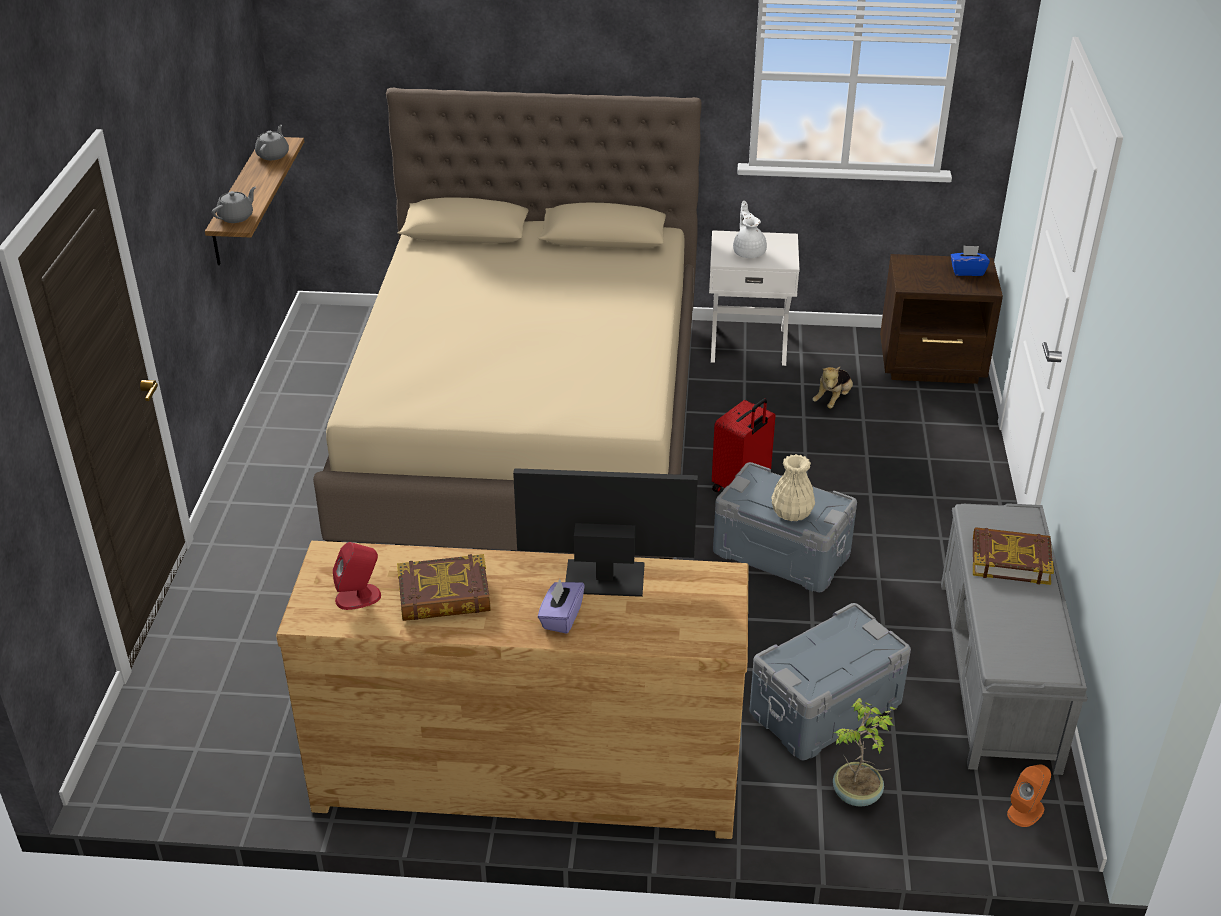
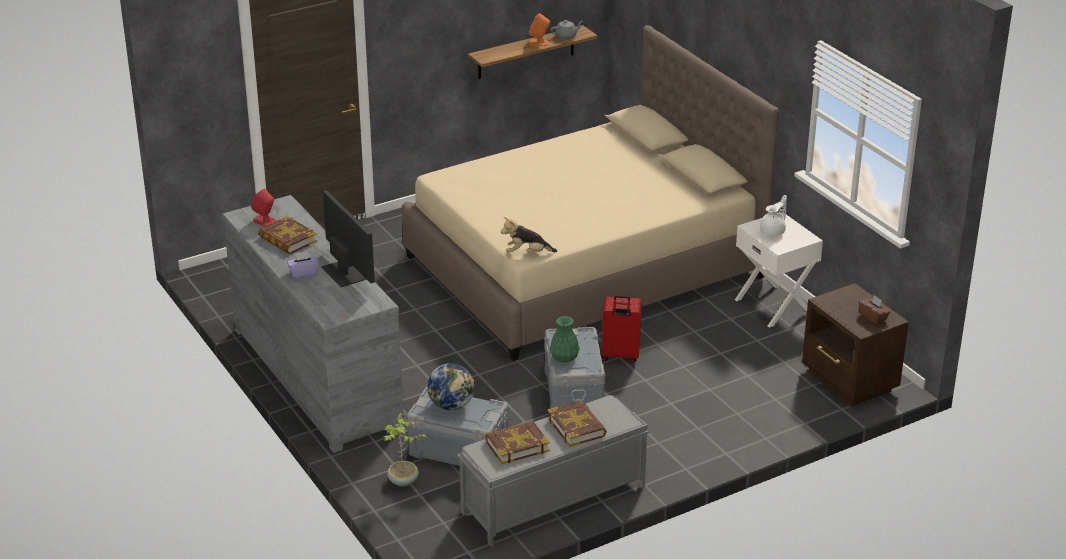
camera: 55 degrees right, 5 degrees down
grey teapot [212,186,256,223] -> none
brown dresser [276,541,748,839] -> grey dresser [222,195,404,453]
beige vase [771,454,815,521] -> green vase [550,316,580,363]
plush toy [812,367,853,409] -> plush toy moved to [501,217,557,253]
blue tissue box [951,245,990,276] -> brown tissue box [859,295,891,324]
orange speaker [1007,764,1051,827] -> orange speaker moved to [528,13,550,46]
none -> globe [427,363,474,410]
none -> book [485,421,550,464]

